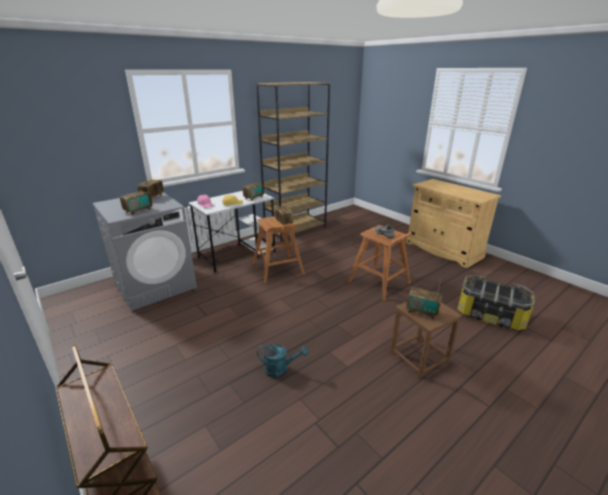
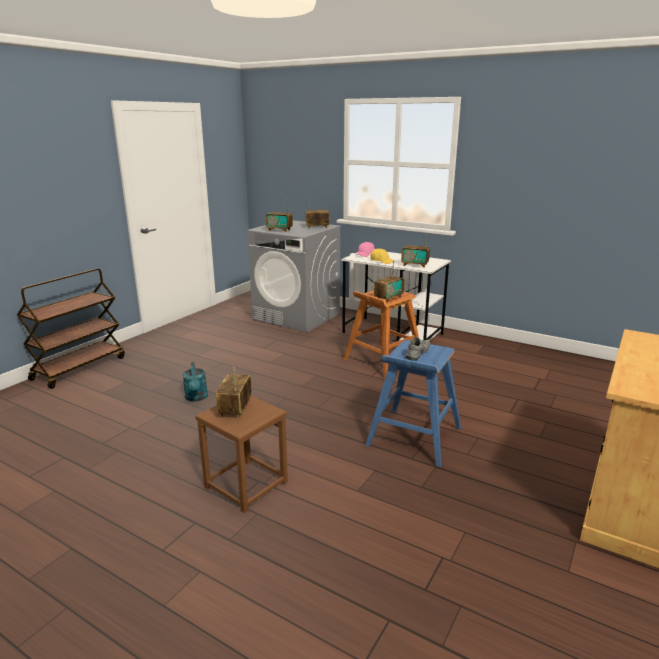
camera: 70 degrees right, 5 degrees down
brown bookcase [256,82,330,242] -> none
brown stool [348,225,412,301] -> blue stool [365,340,461,467]
storage box [457,275,535,330] -> none

